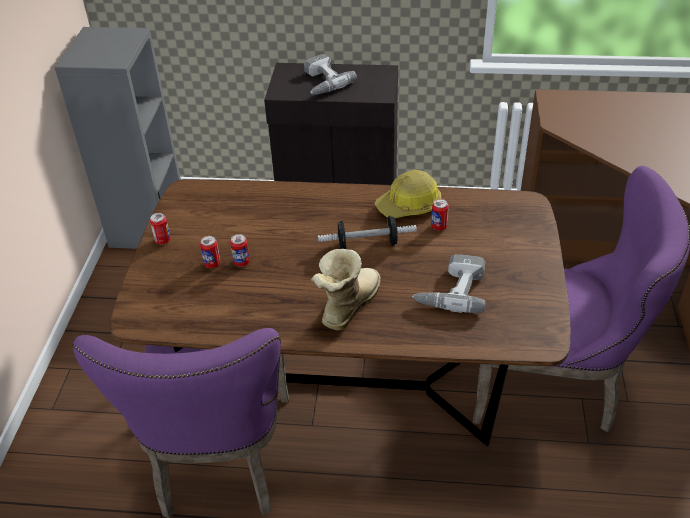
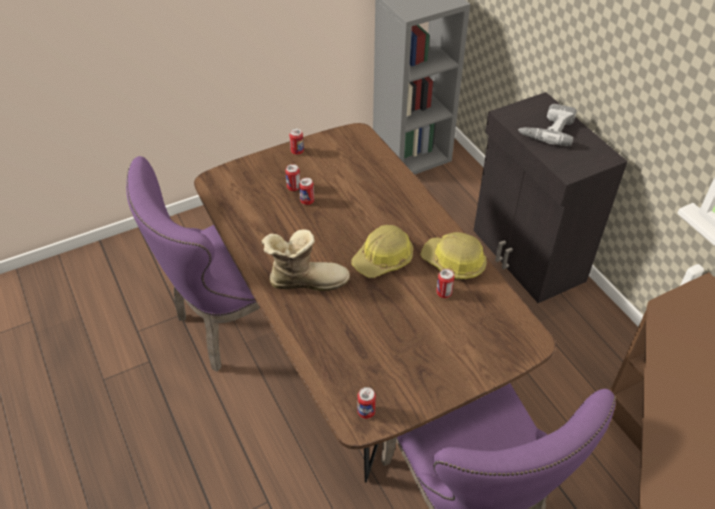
camera: 55 degrees right, 5 degrees up
dumbbell [318,216,417,249] -> hard hat [351,225,413,278]
power drill [412,254,485,313] -> none
none -> can [357,387,376,419]

